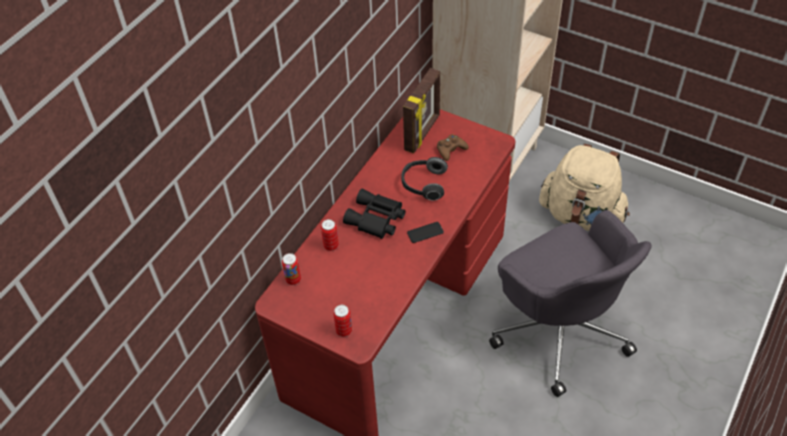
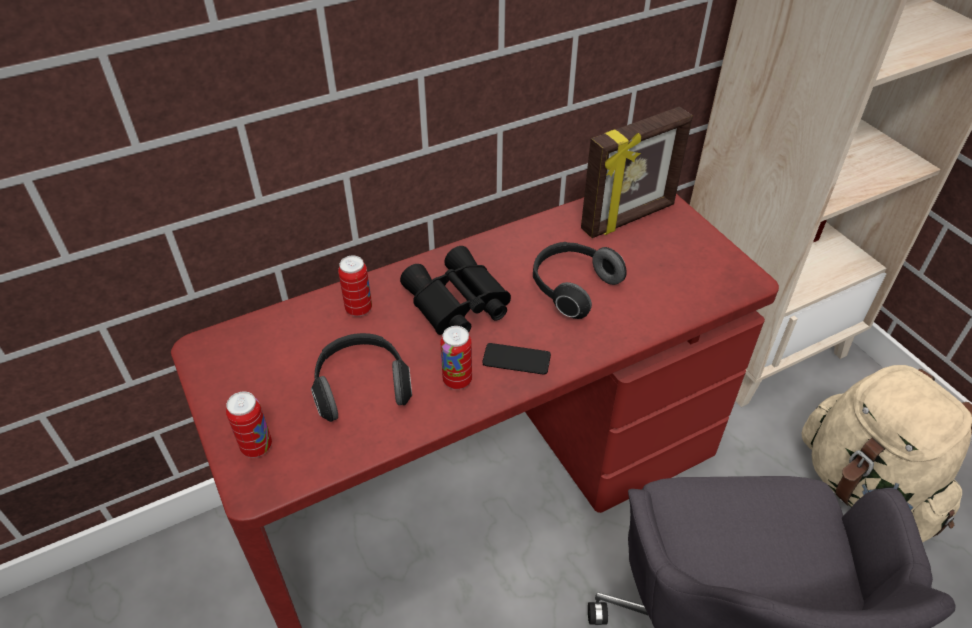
camera: 30 degrees right, 5 degrees down
can [282,253,301,285] -> can moved to [440,326,472,390]
brown game controller [437,134,469,161] -> none
none -> headphones [311,333,412,422]

